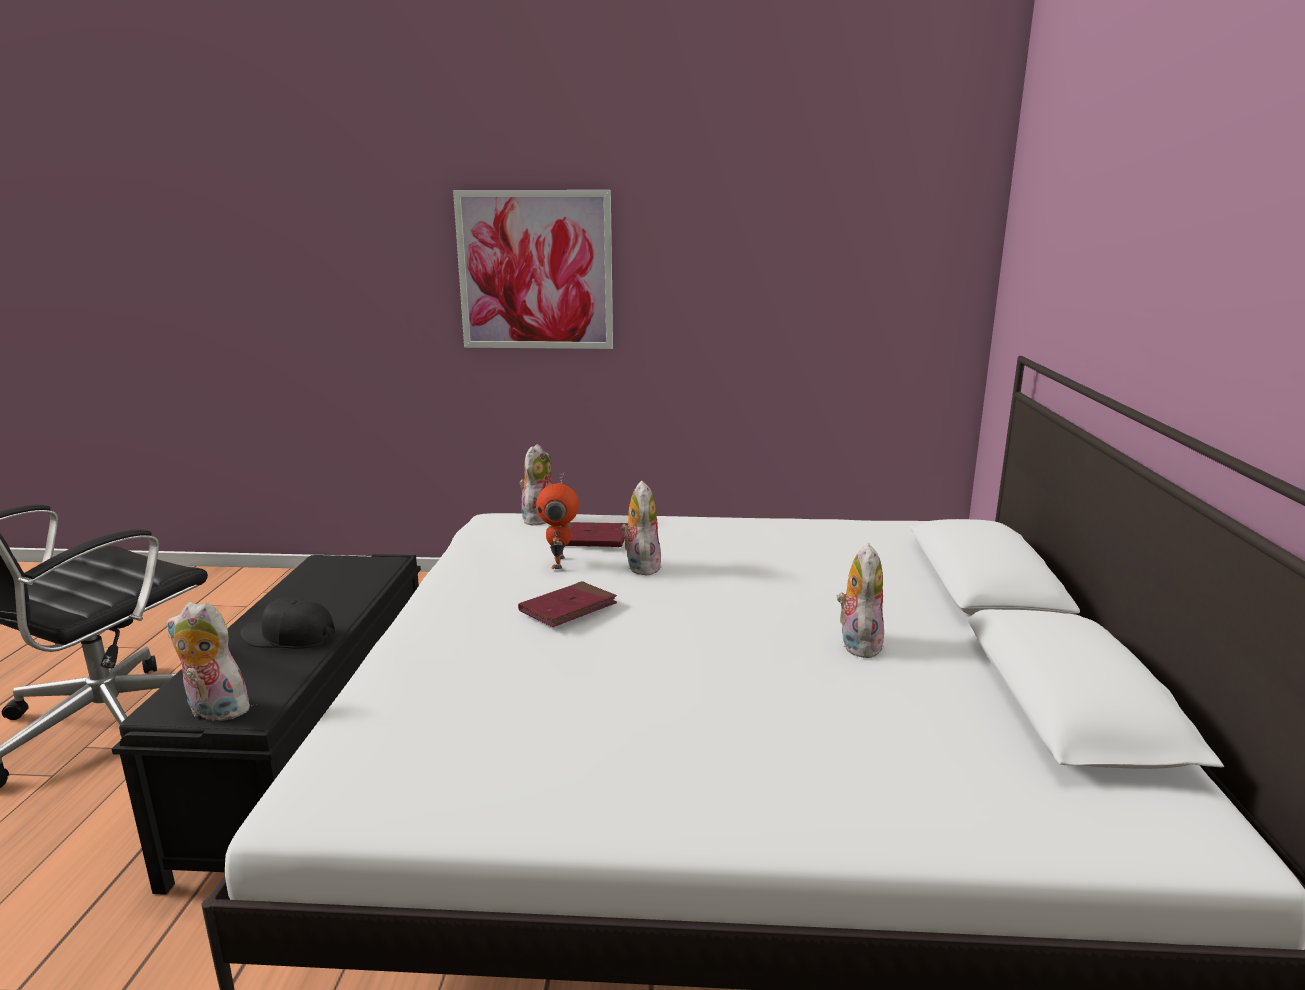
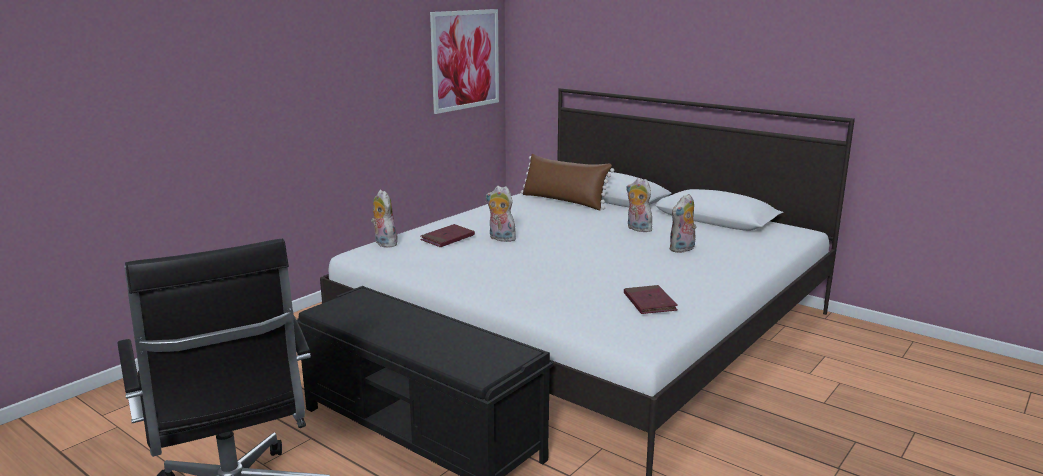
camera: 55 degrees left, 0 degrees up
plush toy [167,602,250,724] -> plush toy moved to [669,194,696,253]
black cap [241,598,336,649] -> none
picture [453,190,613,349] -> picture moved to [430,9,499,114]
red book [518,581,617,627] -> red book moved to [624,285,678,314]
toy robot [536,472,579,569] -> none
none -> brown pillow [521,154,614,210]

